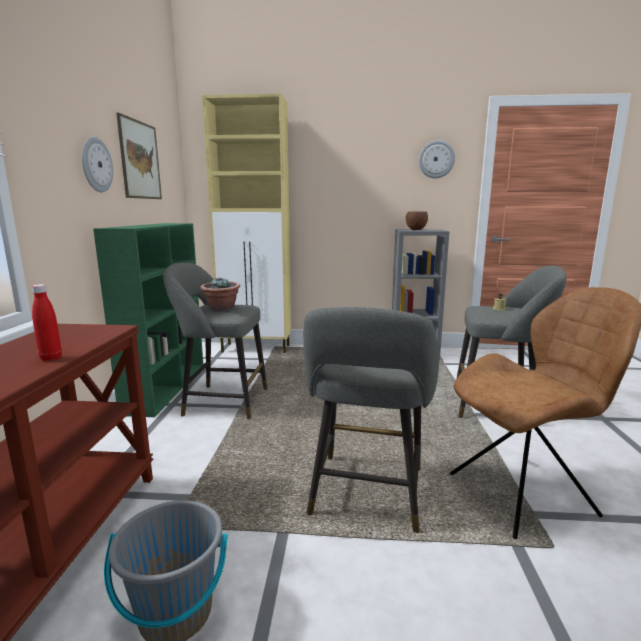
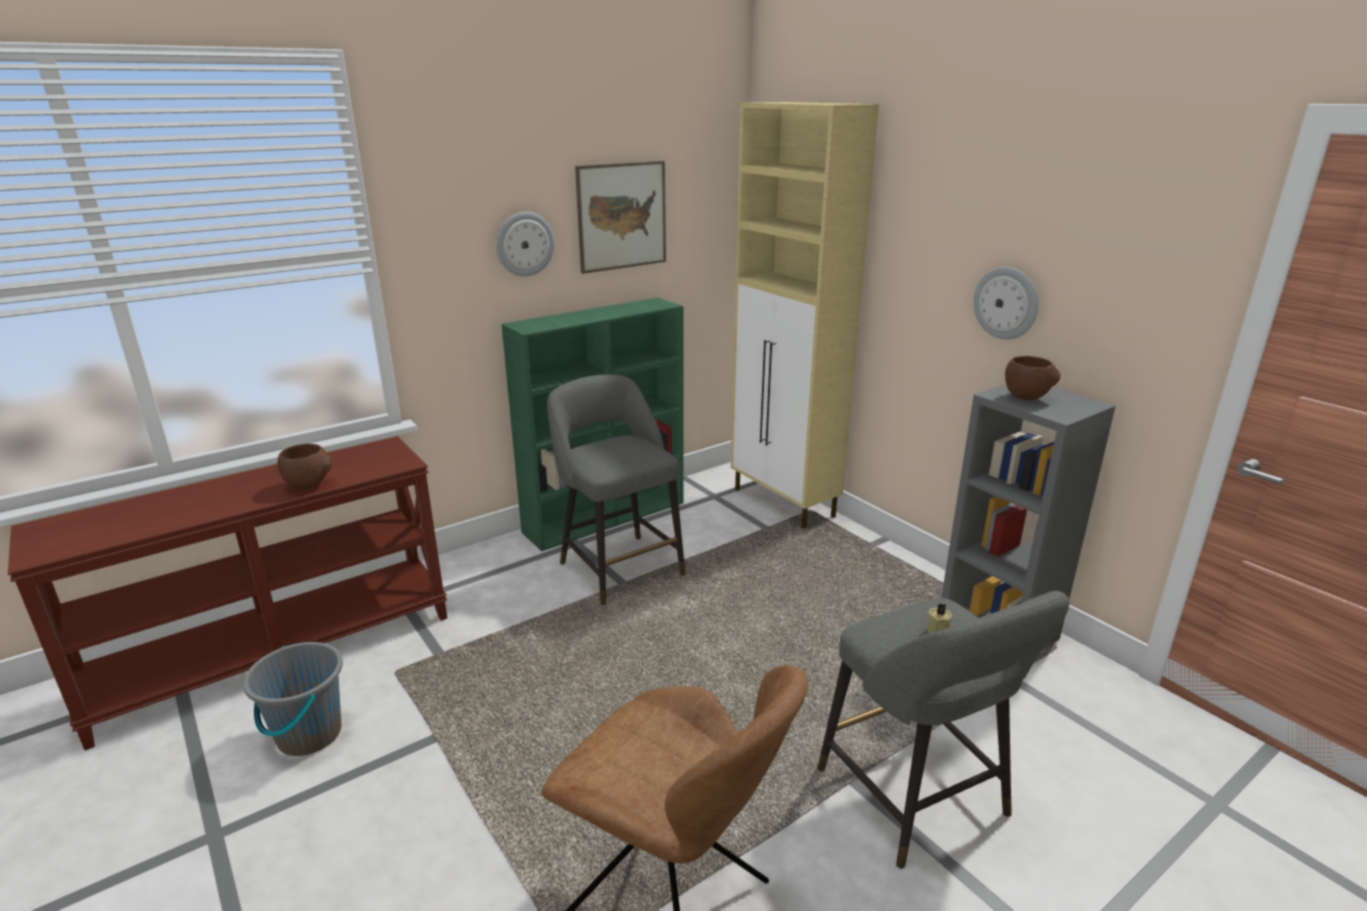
camera: 50 degrees right, 10 degrees up
red bottle [32,284,62,361] -> brown bowl [277,444,333,489]
potted plant [200,278,240,311] -> none
grey stool [303,307,439,533] -> none
wall clock [419,140,455,178] -> wall clock moved to [973,267,1038,340]

